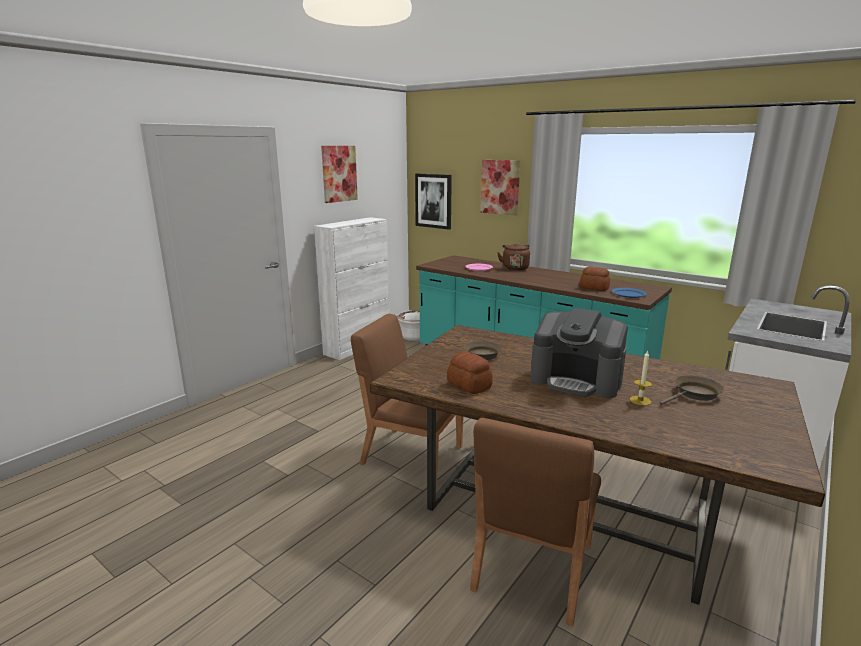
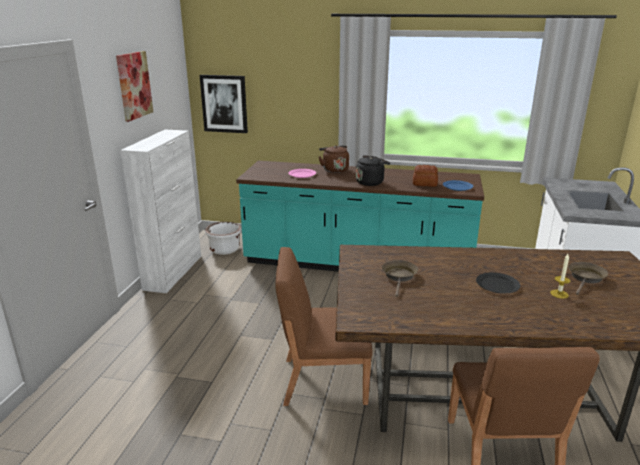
camera: 25 degrees left, 5 degrees up
bread [447,352,493,394] -> none
picture [481,160,521,216] -> none
coffee machine [530,308,628,398] -> black plate [476,272,520,293]
none -> black kettle [356,155,390,186]

